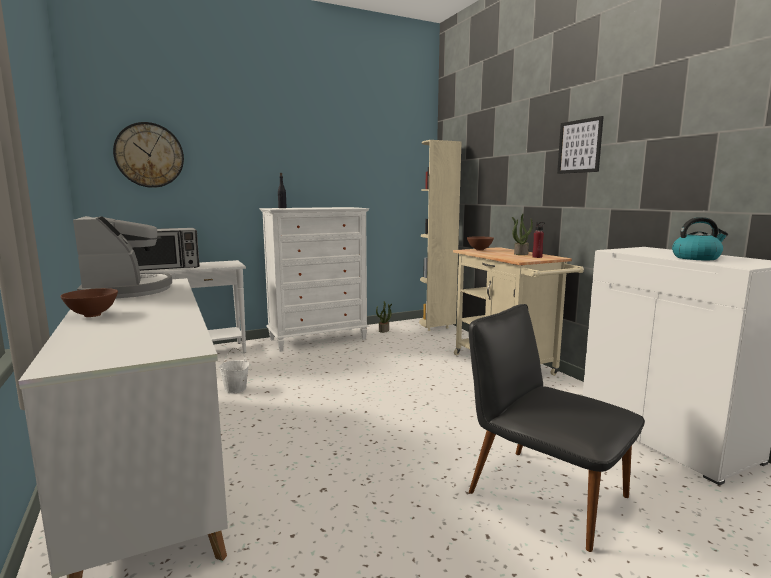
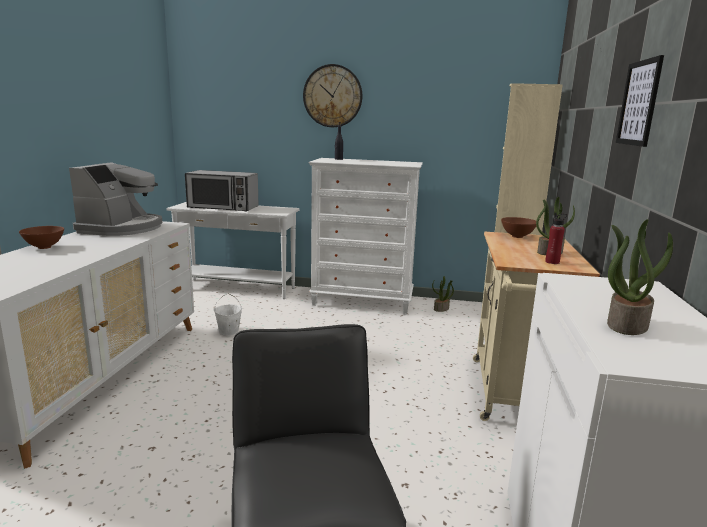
camera: 35 degrees right, 5 degrees up
wall clock [113,122,184,188] -> wall clock moved to [303,64,362,127]
kettle [672,217,728,260] -> potted plant [607,219,673,335]

